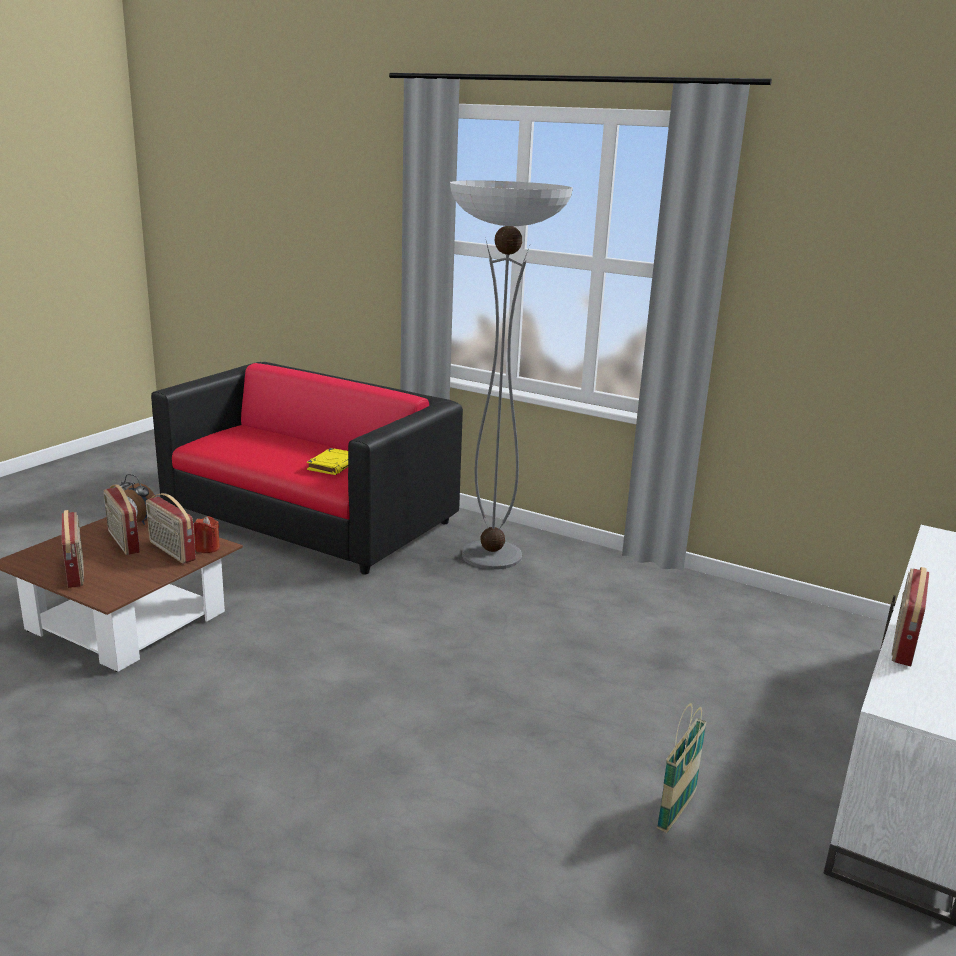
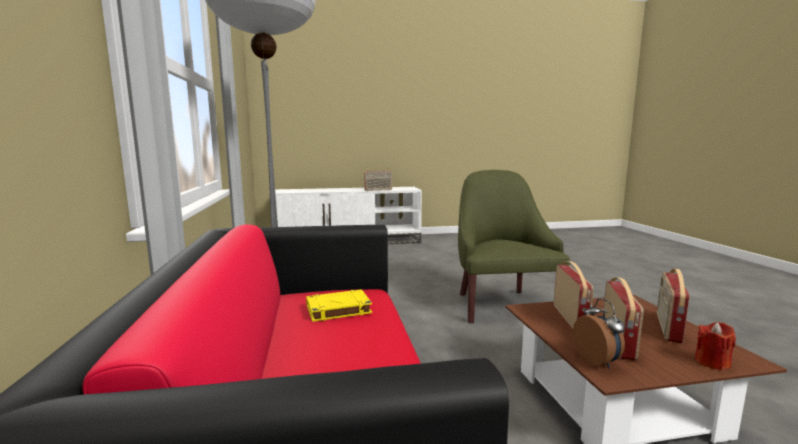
camera: 130 degrees left, 10 degrees down
red candle [193,516,220,553] -> red candle moved to [695,322,736,371]
basket [657,703,707,833] -> none
none -> green armchair [458,170,570,323]

